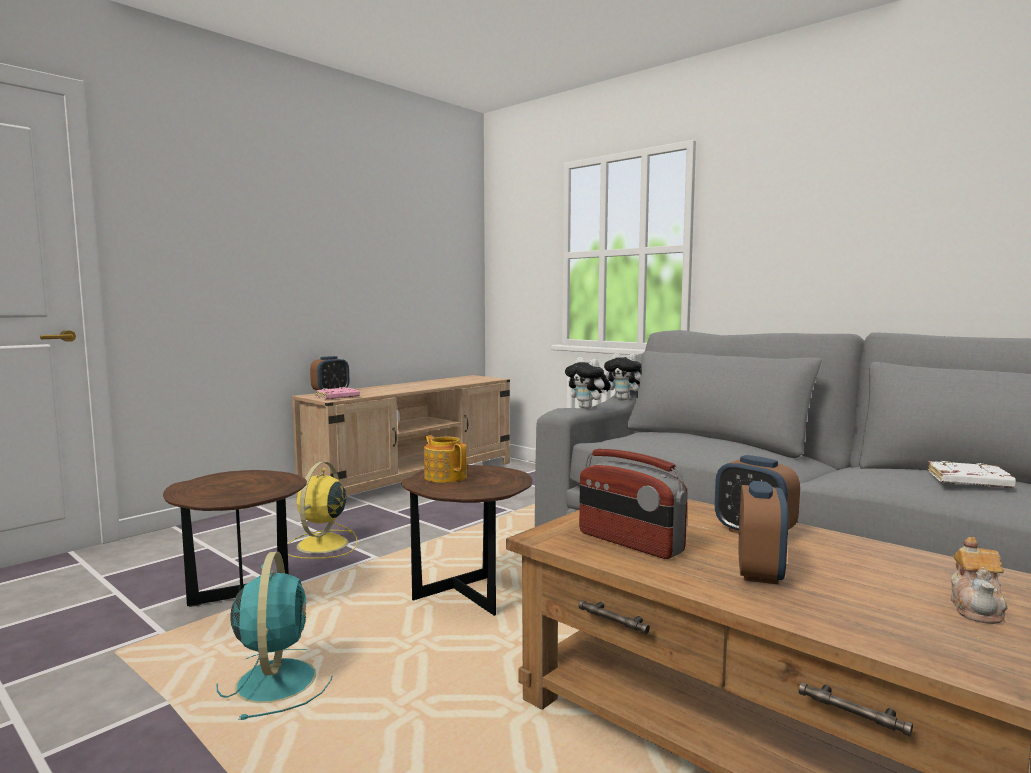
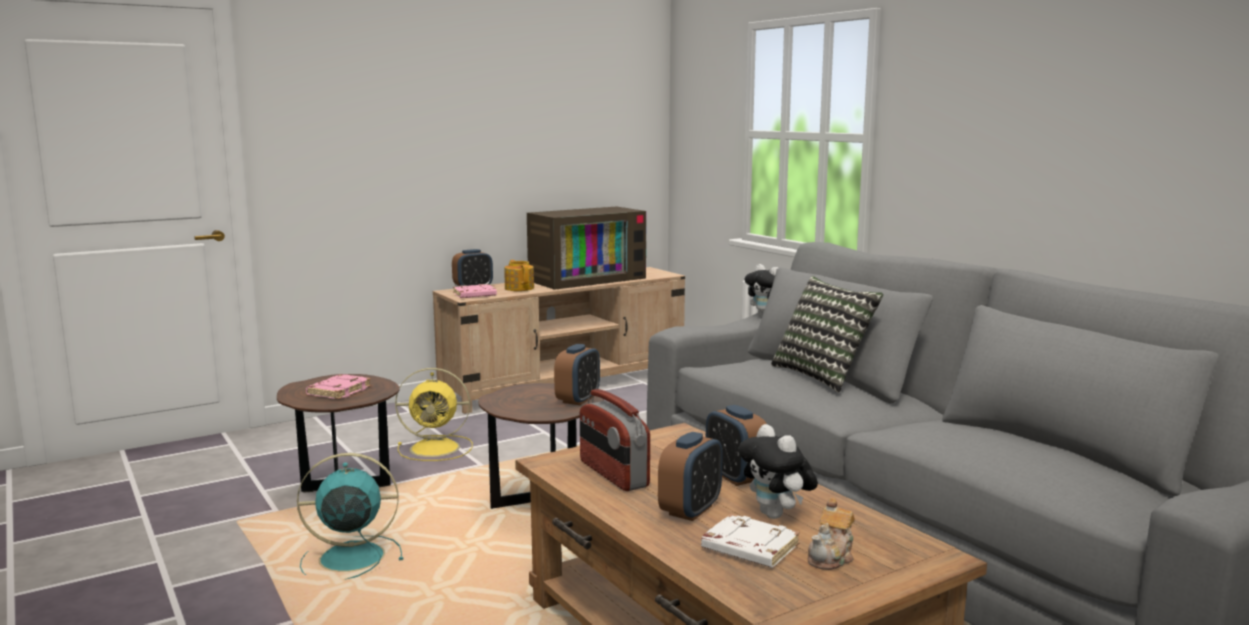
camera: 15 degrees right, 5 degrees up
turquoise fan [216,552,332,720] -> turquoise fan turned 105 degrees counterclockwise [297,453,403,580]
yellow fan [287,462,357,559] -> yellow fan turned 120 degrees counterclockwise [395,368,473,461]
teapot [424,435,467,483] -> teapot moved to [505,260,534,291]
plush toy [565,357,611,409] -> plush toy moved to [738,424,818,519]
white book [927,461,1016,488] -> white book moved to [701,514,800,568]
none -> pink book [306,374,371,399]
none -> television [527,206,646,290]
none -> alarm clock [554,344,600,405]
none -> pillow [771,276,883,393]

